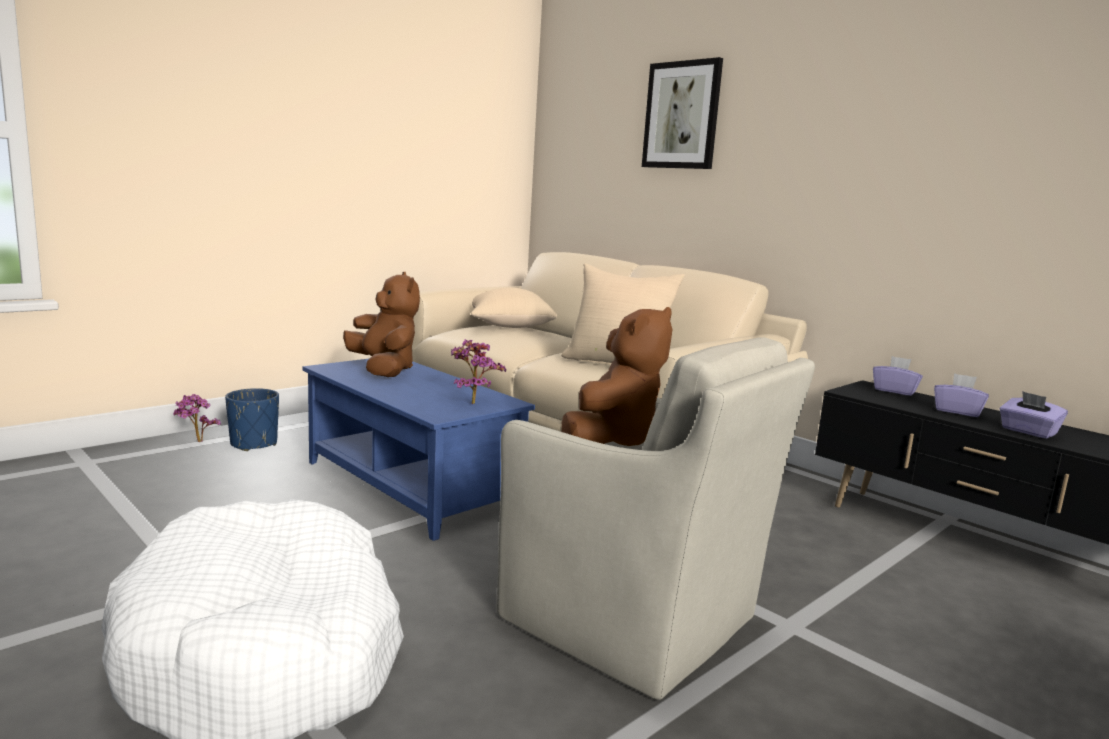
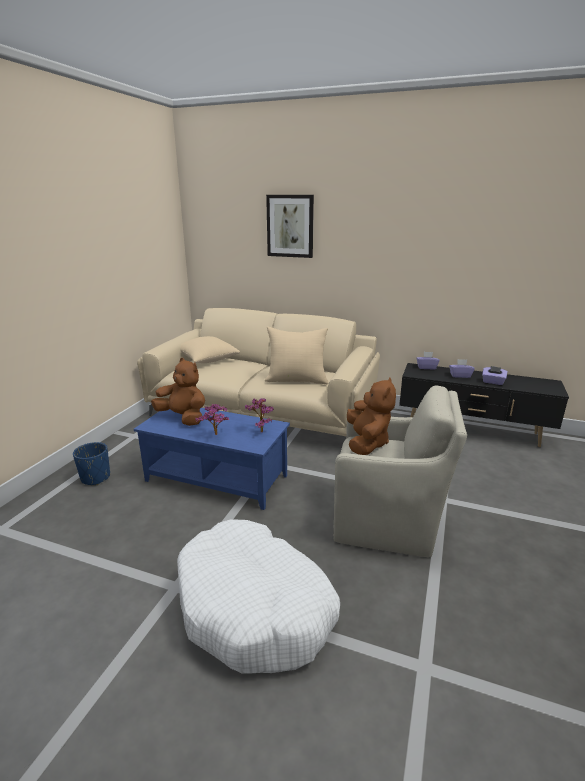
camera: 25 degrees left, 10 degrees up
potted plant [173,394,221,442] -> potted plant moved to [195,404,229,435]

